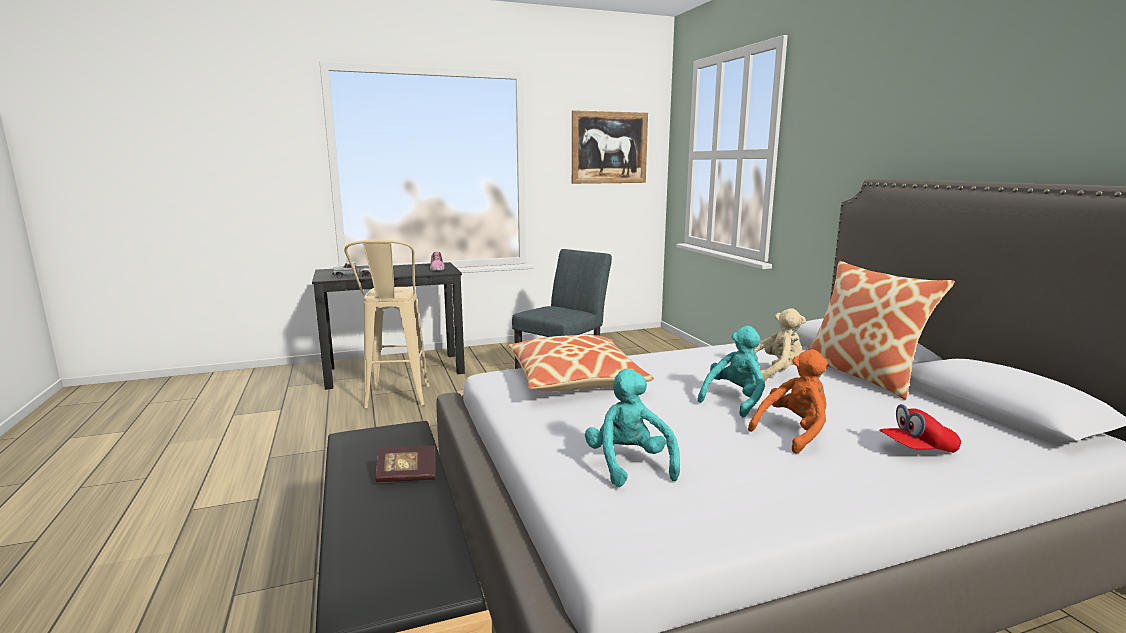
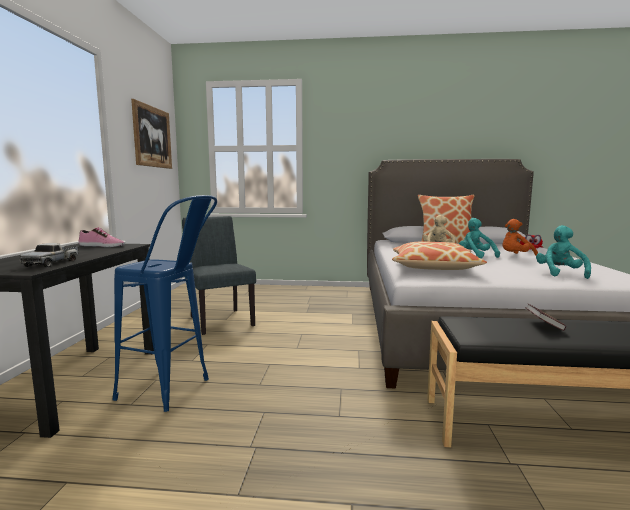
camera: 65 degrees left, 5 degrees down
beige stool [344,240,430,408] -> blue stool [112,195,217,412]
turquoise plush toy [585,369,680,487] -> turquoise plush toy turned 90 degrees clockwise [536,225,591,279]
orange plush toy [748,349,828,454] -> orange plush toy turned 105 degrees counterclockwise [502,219,538,255]

